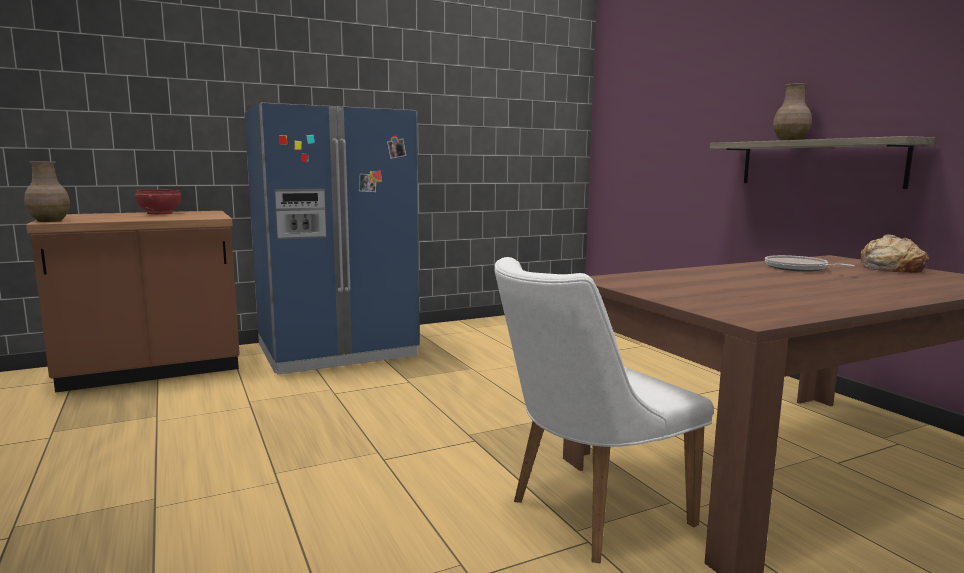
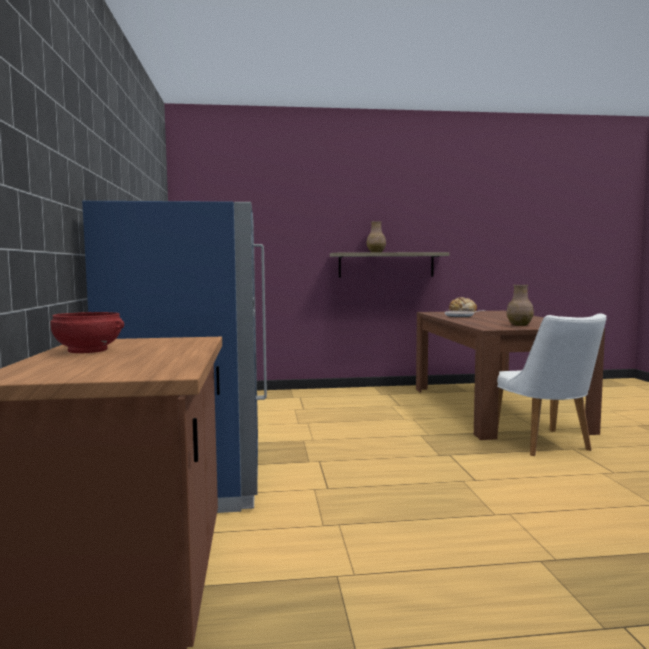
camera: 70 degrees left, 5 degrees down
brown vase [24,161,70,222] -> brown vase moved to [506,285,534,326]

